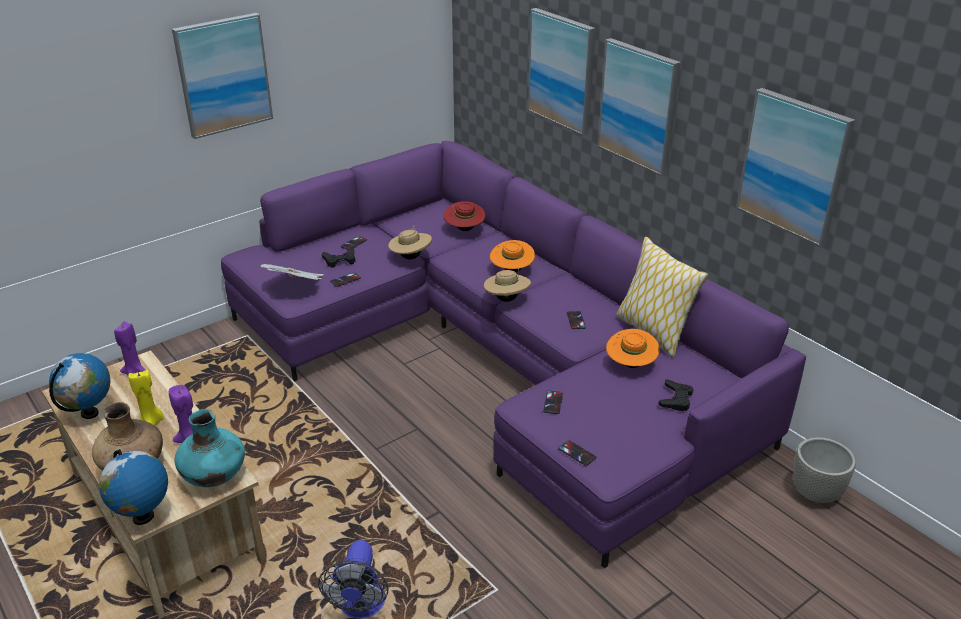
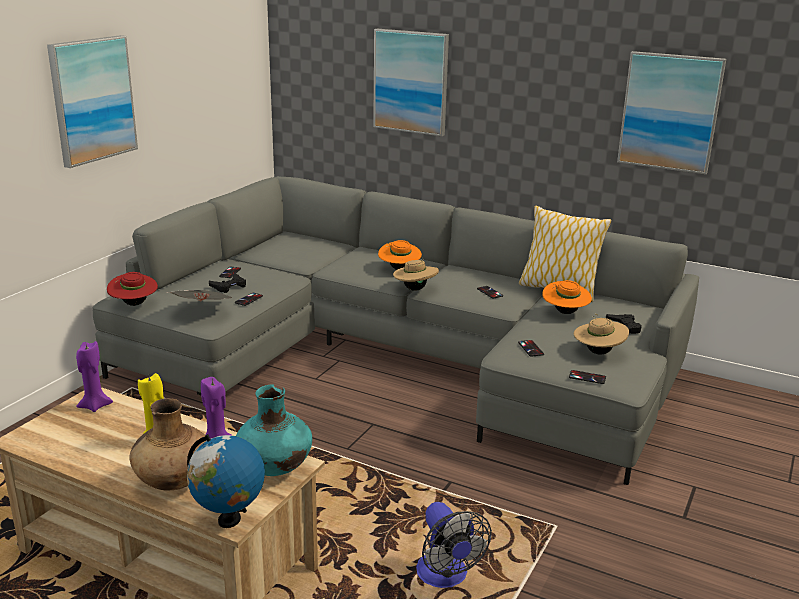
camera: 25 degrees left, 10 degrees down
globe [49,353,110,419] -> none
purple sofa [221,141,806,569] -> grey sofa [93,176,699,485]
beige hat [388,226,432,259] -> beige hat moved to [574,314,629,355]
red hat [444,201,486,231] -> red hat moved to [107,272,158,306]
picture [597,38,681,176] -> none
grey planter [793,437,856,503] -> none

